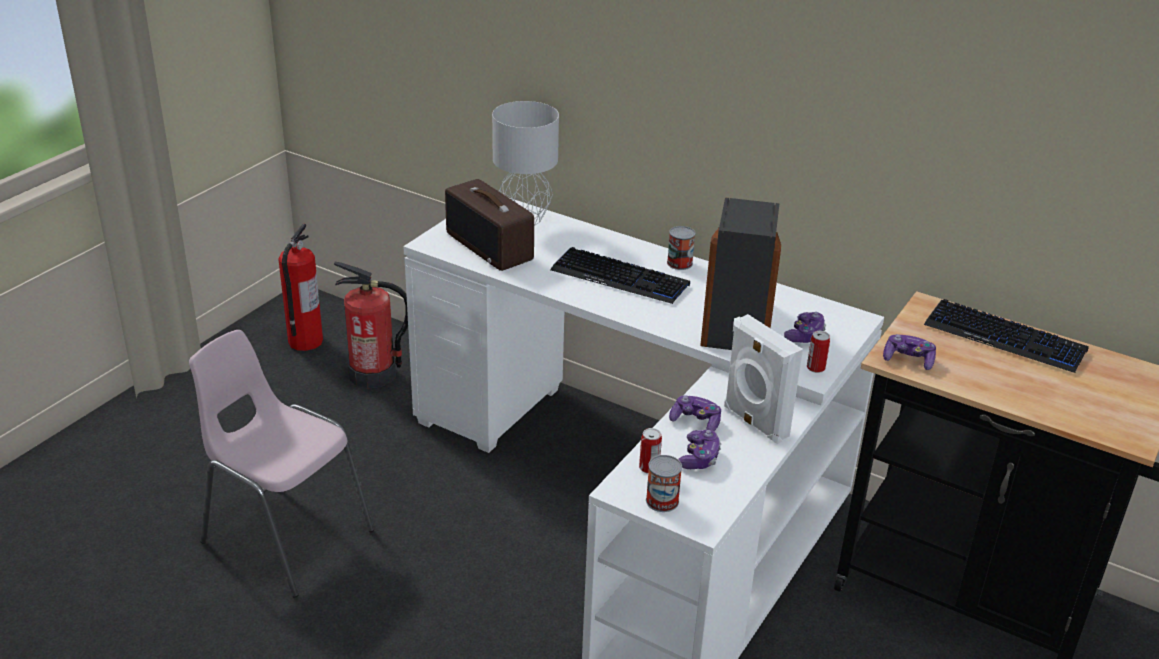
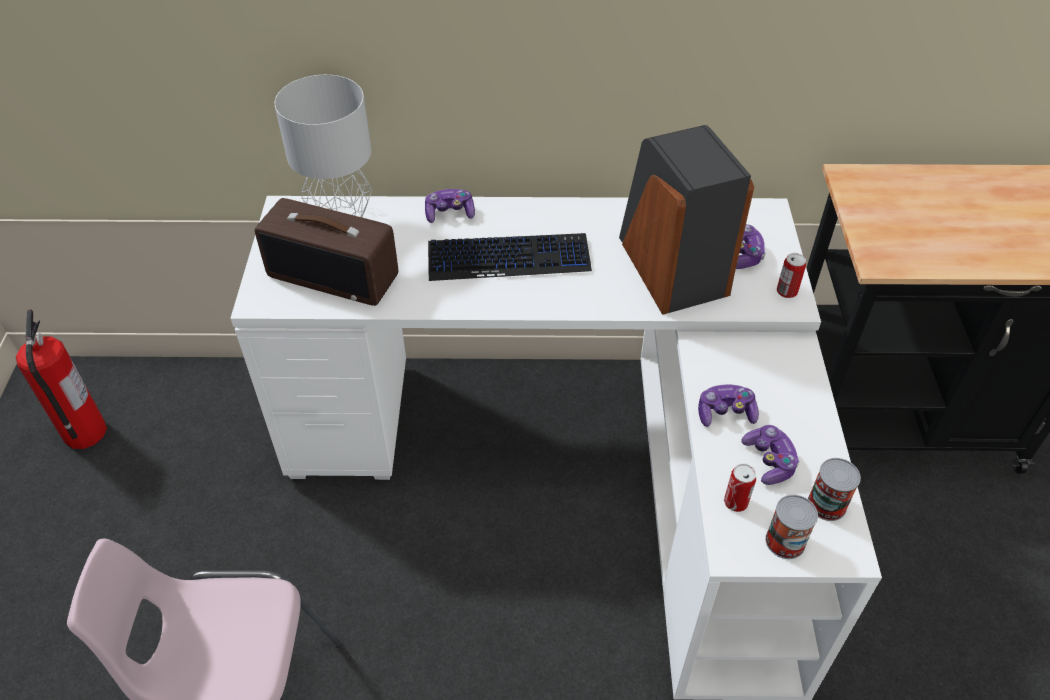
camera: 30 degrees left, 15 degrees up
fire extinguisher [334,262,408,389] -> none
can [667,226,695,270] -> can moved to [808,458,861,521]
white speaker [724,314,803,444] -> none
game controller [883,334,936,370] -> game controller moved to [425,189,475,223]
keyboard [924,299,1089,373] -> none

